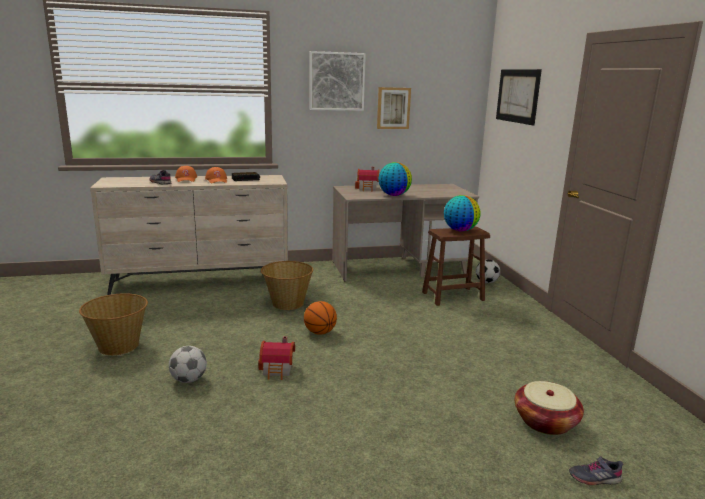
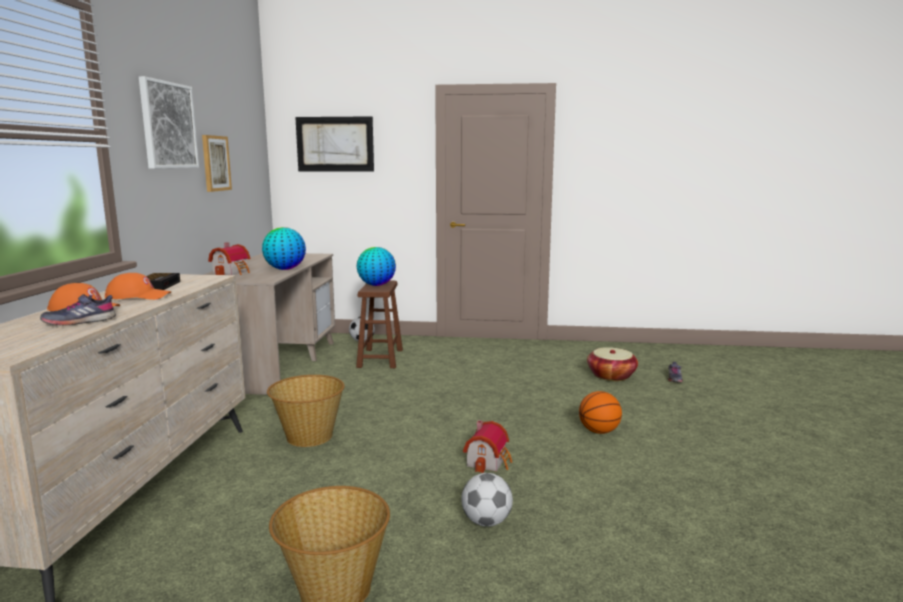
camera: 70 degrees left, 5 degrees down
basketball [304,301,337,335] -> basketball moved to [579,391,622,434]

